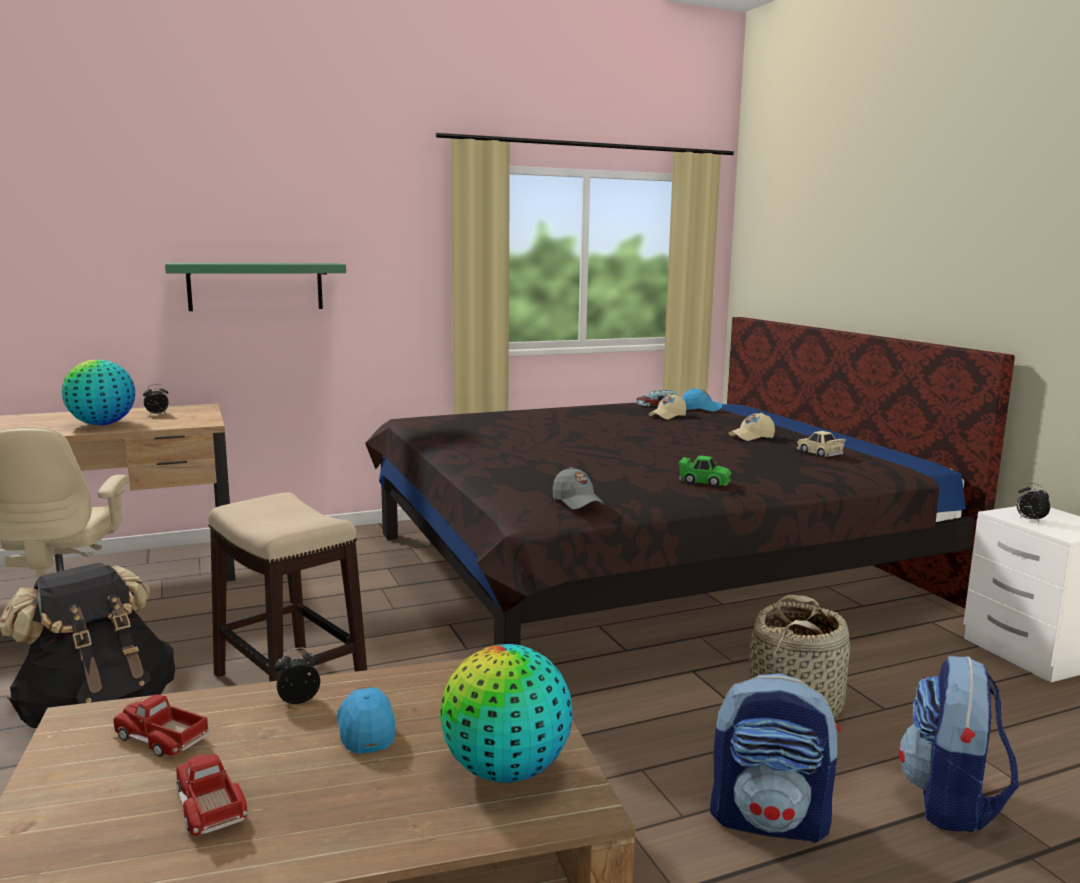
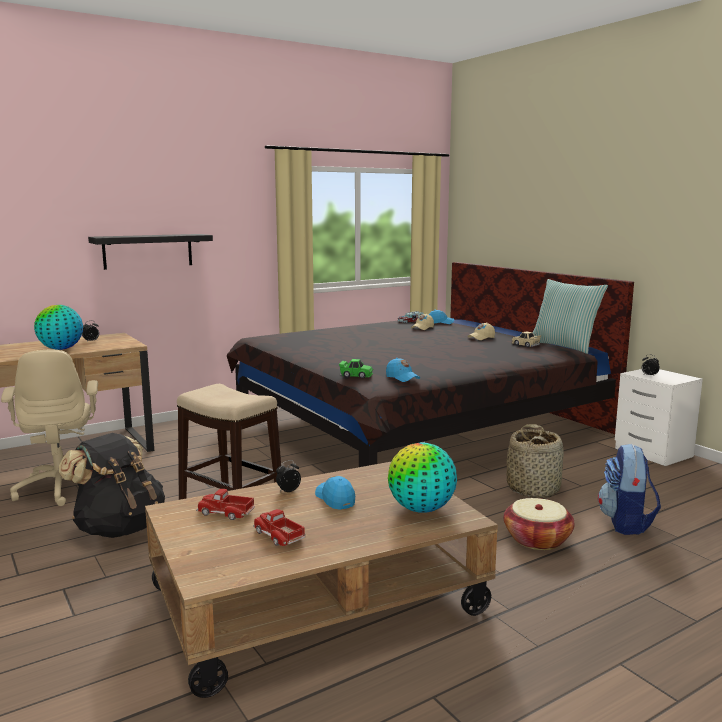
camera: 10 degrees left, 0 degrees up
green shelf [165,263,346,311] -> black shelf [88,234,213,270]
grey cap [552,467,604,509] -> blue cap [386,358,420,382]
green toy car [678,456,732,486] -> green toy car moved to [339,359,373,378]
backpack [710,673,841,843] -> basket [504,498,575,550]
none -> pillow [533,279,608,354]

